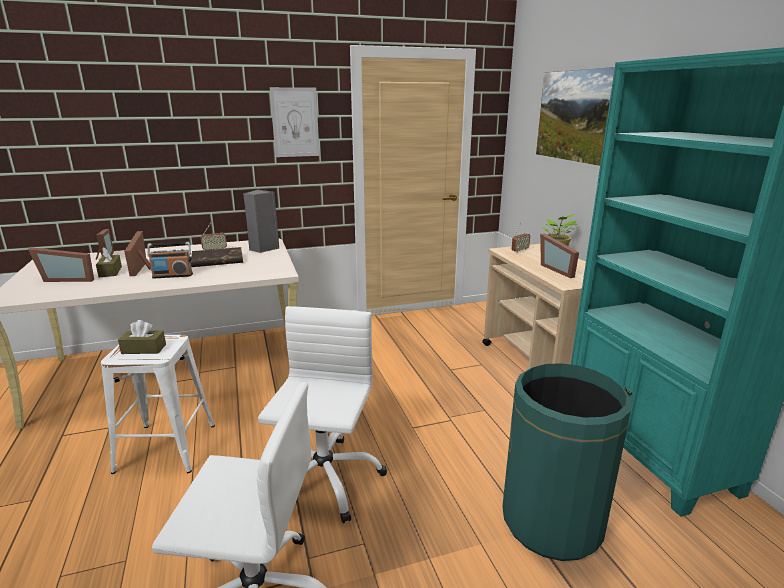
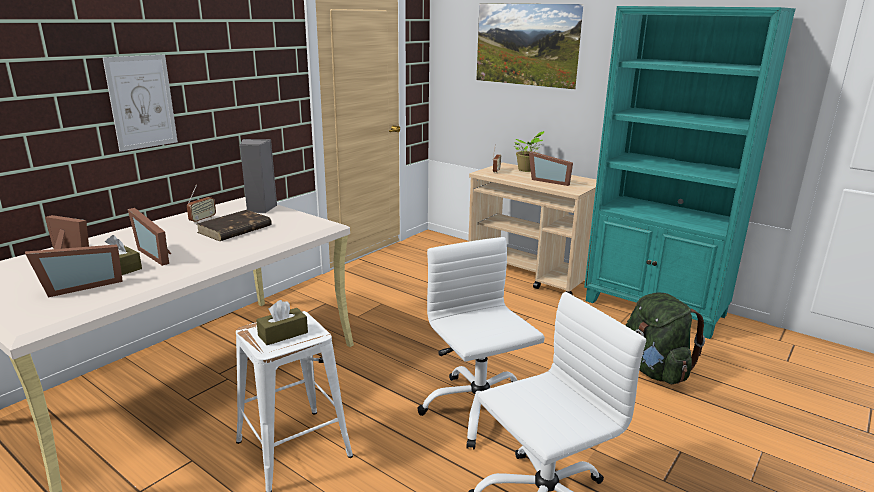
camera: 35 degrees left, 0 degrees up
radio [147,242,193,278] -> none
picture [270,87,320,157] -> picture moved to [102,55,178,152]
green trash can [502,363,632,561] -> green backpack [625,293,705,384]

